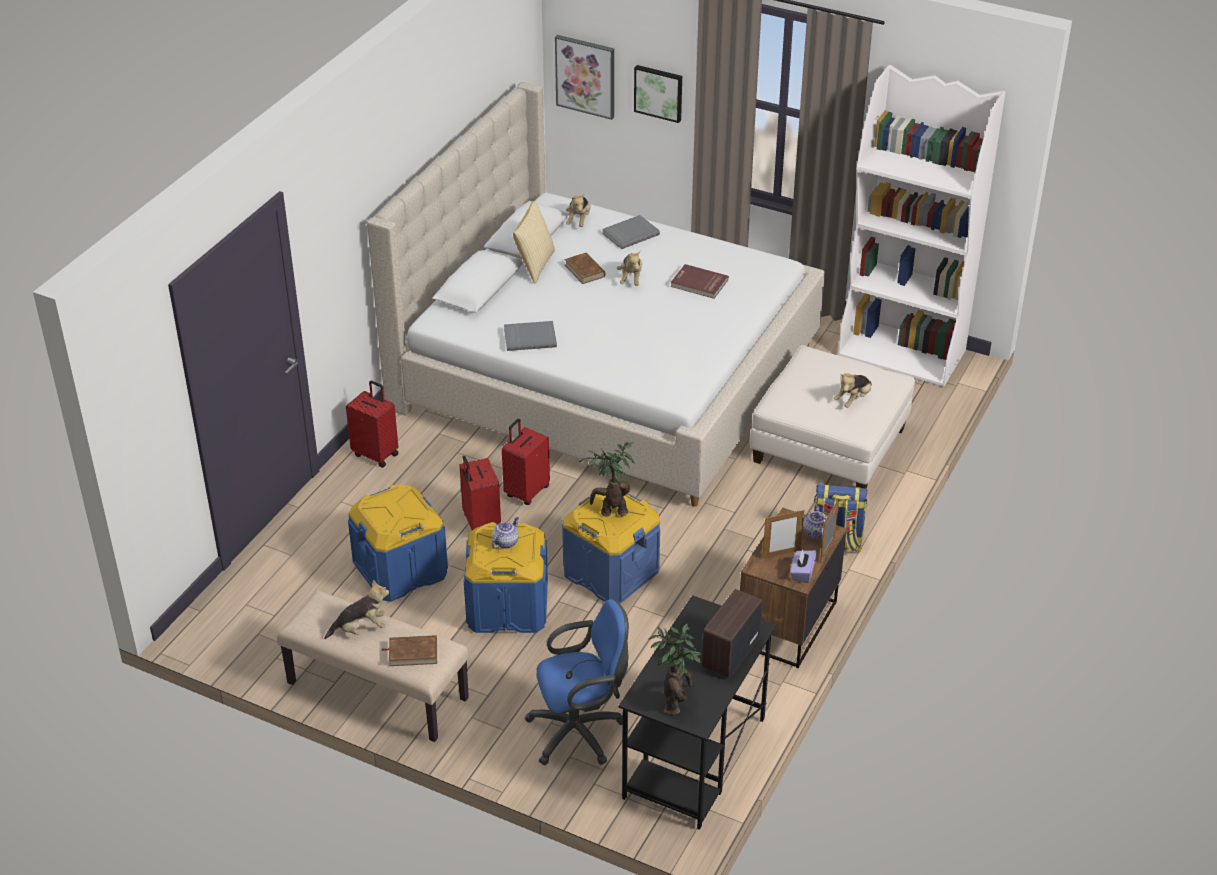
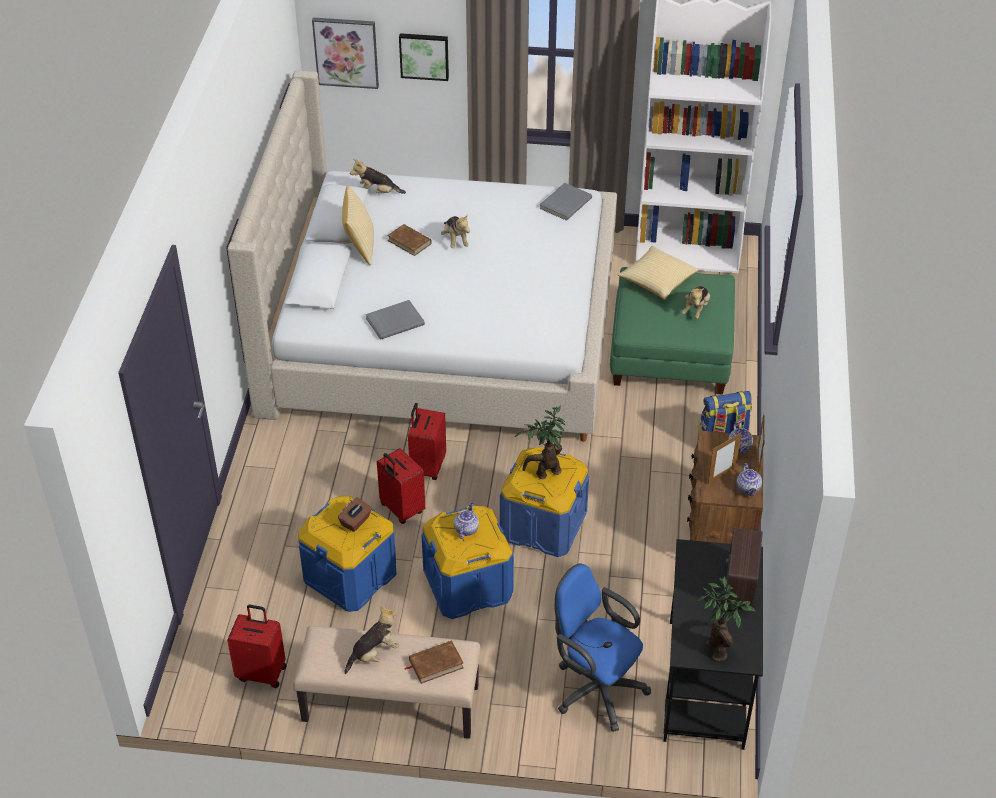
camera: 20 degrees left, 5 degrees up
red suitcase [346,381,399,468] -> red suitcase moved to [227,605,286,688]
blue office chair [524,599,629,765] -> blue office chair turned 105 degrees counterclockwise [555,563,651,732]
plush toy [566,193,591,227] -> plush toy turned 105 degrees clockwise [350,159,406,194]
grey book [602,215,660,249] -> grey book moved to [539,183,592,221]
red book [670,264,729,299] -> none
white ottoman [750,345,915,489] -> green ottoman [610,267,735,395]
purple tissue box [790,549,817,583] -> teapot [737,463,762,496]
none -> brown tissue box [338,497,372,532]
none -> pillow [618,246,698,300]

